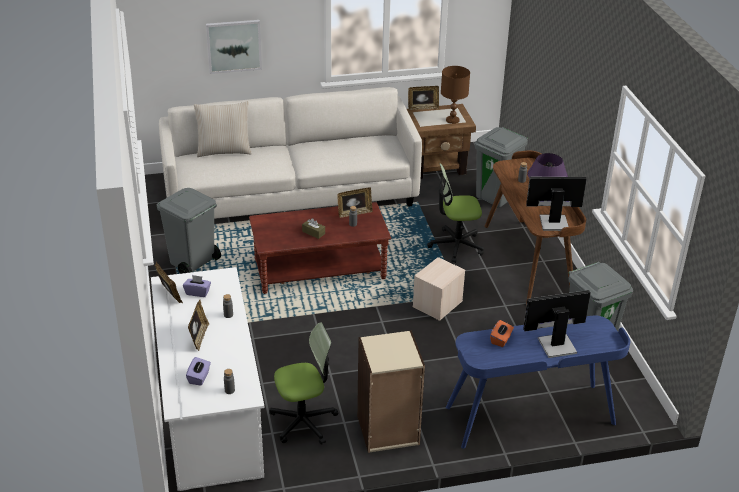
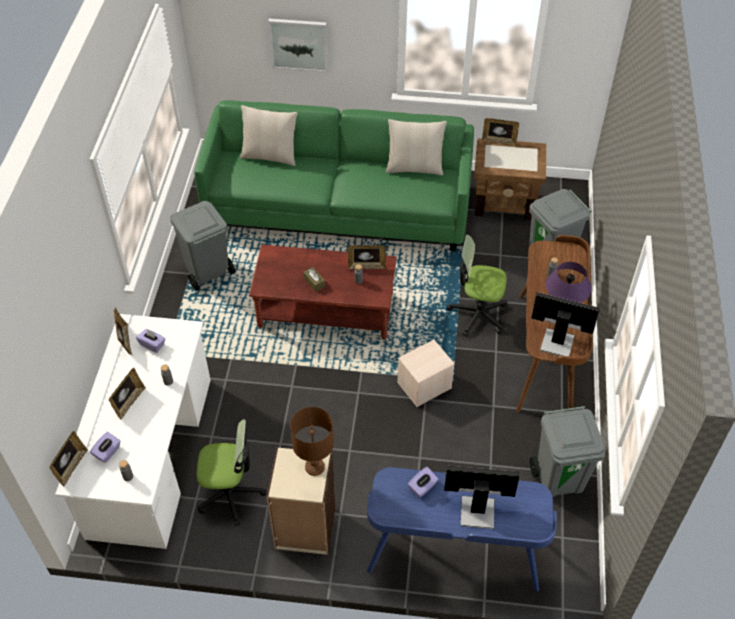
camera: 20 degrees right, 15 degrees up
white sofa [159,87,422,219] -> green sofa [194,100,474,251]
brown table lamp [441,66,470,124] -> brown table lamp moved to [290,407,334,476]
orange tissue box [490,320,514,347] -> purple tissue box [408,467,439,498]
none -> picture frame [49,431,88,486]
none -> beige pillow [386,119,447,175]

